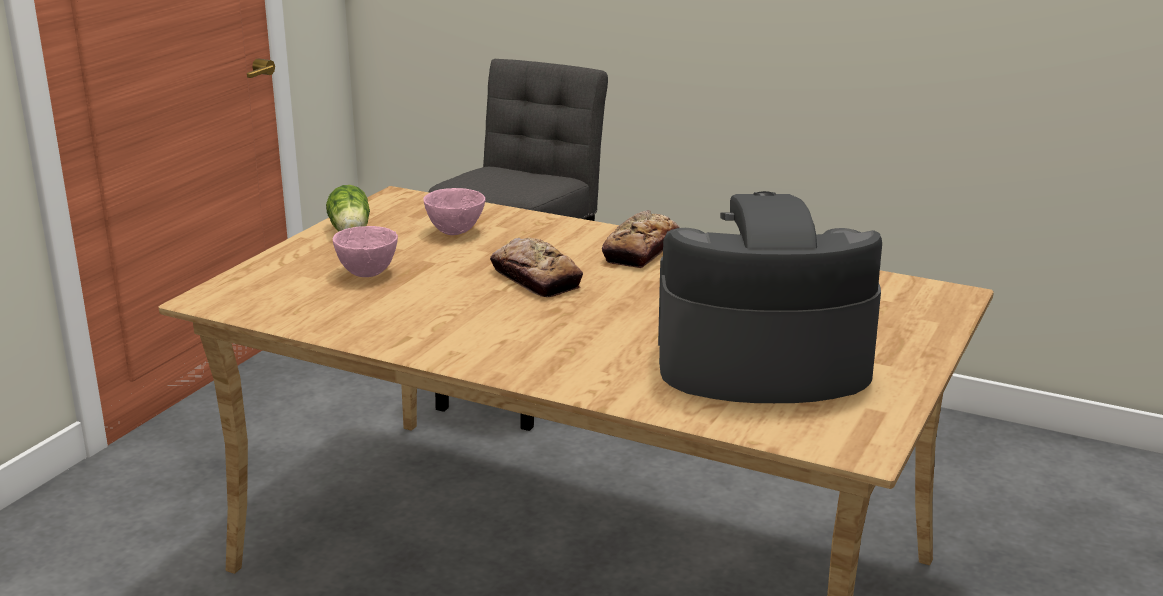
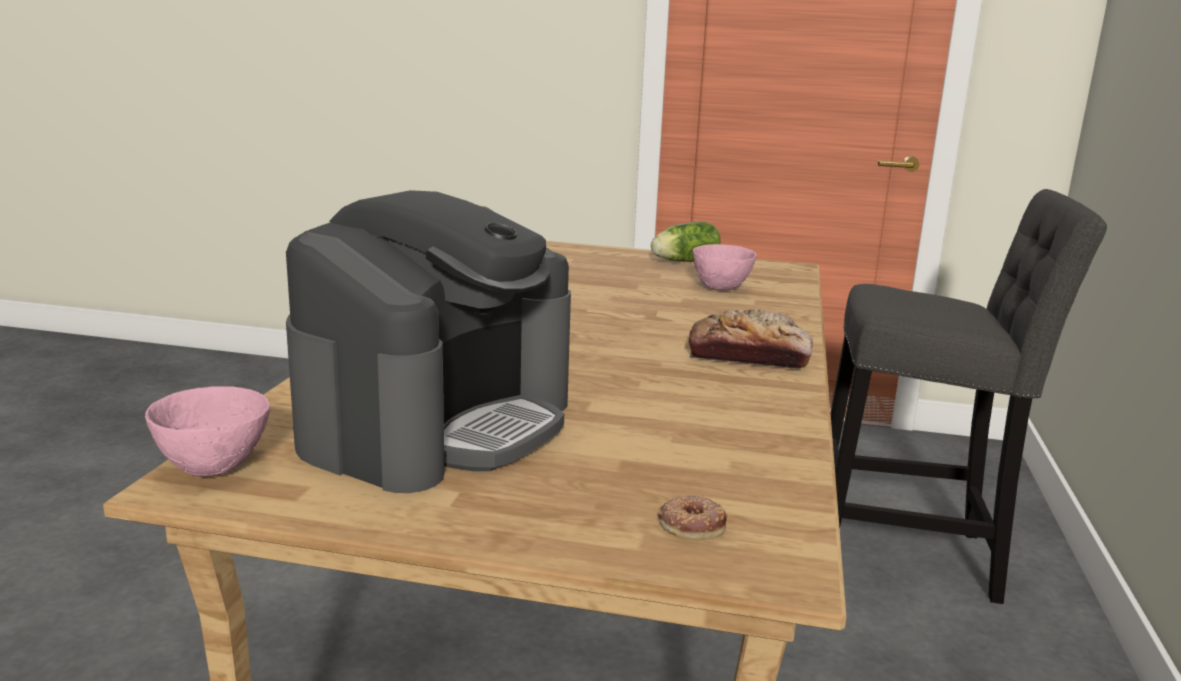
camera: 75 degrees right, 5 degrees down
pink bowl [333,226,398,277] -> pink bowl moved to [145,386,270,477]
bread [490,238,583,297] -> none
coffee machine [658,191,882,403] -> coffee machine turned 45 degrees clockwise [286,190,571,493]
none -> donut [658,495,727,540]

